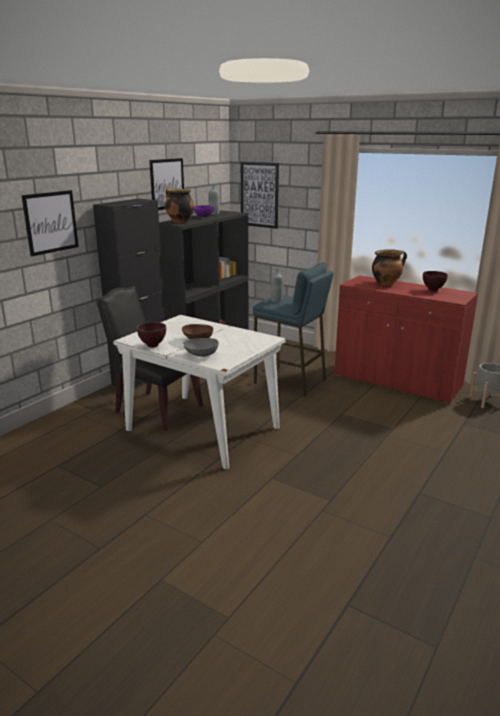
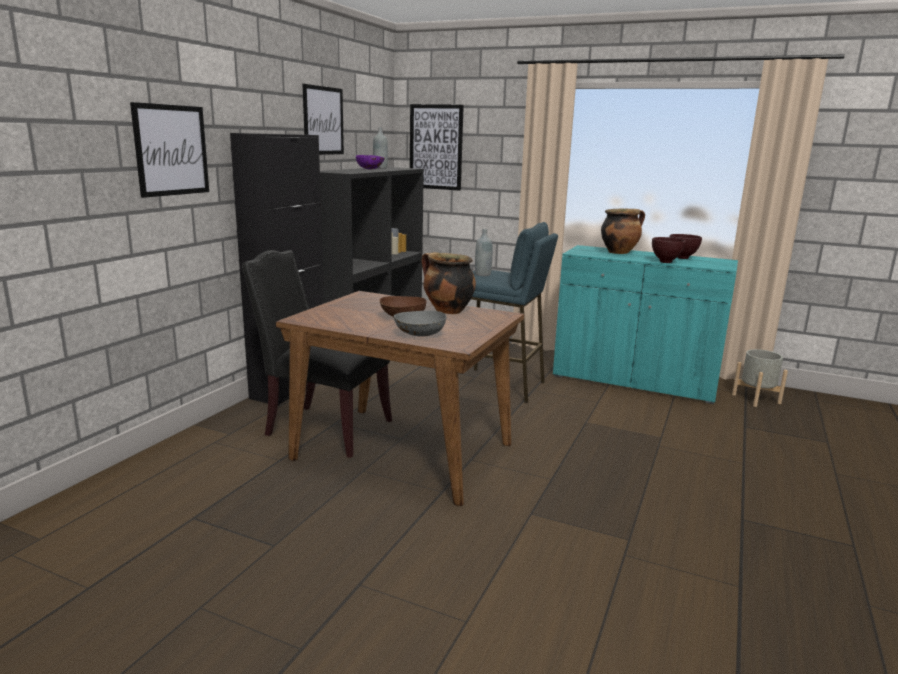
camera: 10 degrees left, 5 degrees down
white dining table [113,315,286,470] -> brown dining table [276,291,524,506]
brown bowl [137,322,166,348] -> brown bowl moved to [652,237,686,263]
cooking pot [165,188,194,223] -> cooking pot moved to [422,252,476,314]
red cabinet [334,275,478,404] -> turquoise cabinet [553,245,738,404]

